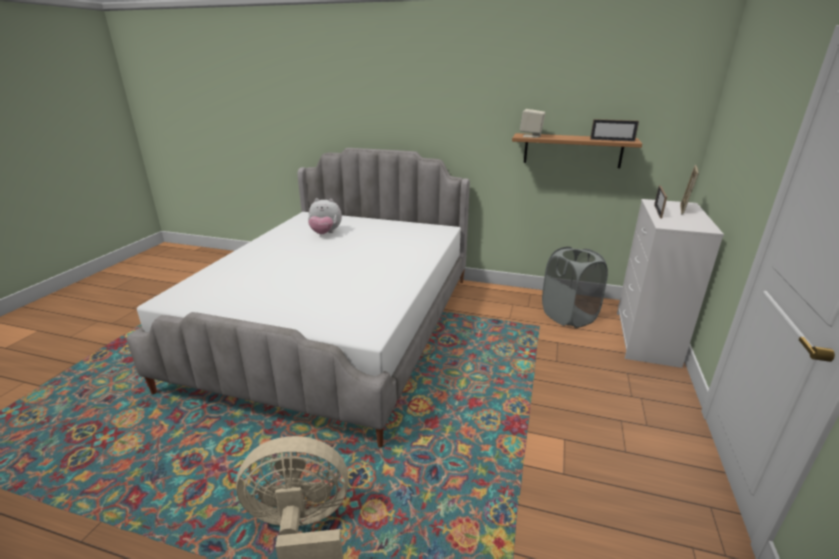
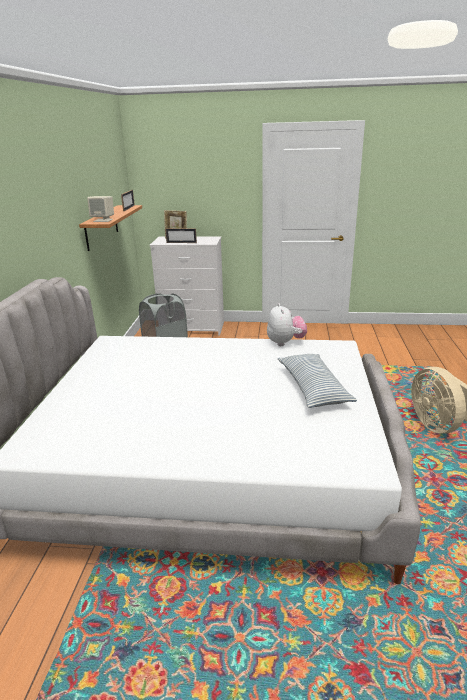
camera: 100 degrees left, 0 degrees up
plush toy [308,198,342,234] -> plush toy moved to [267,303,307,346]
none -> pillow [278,354,357,408]

